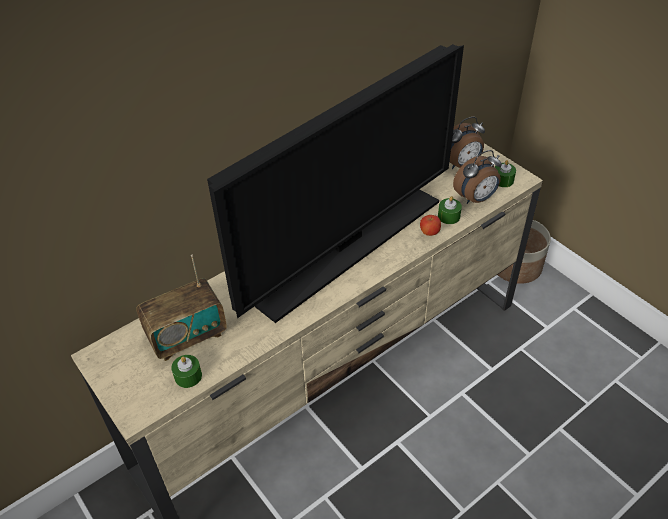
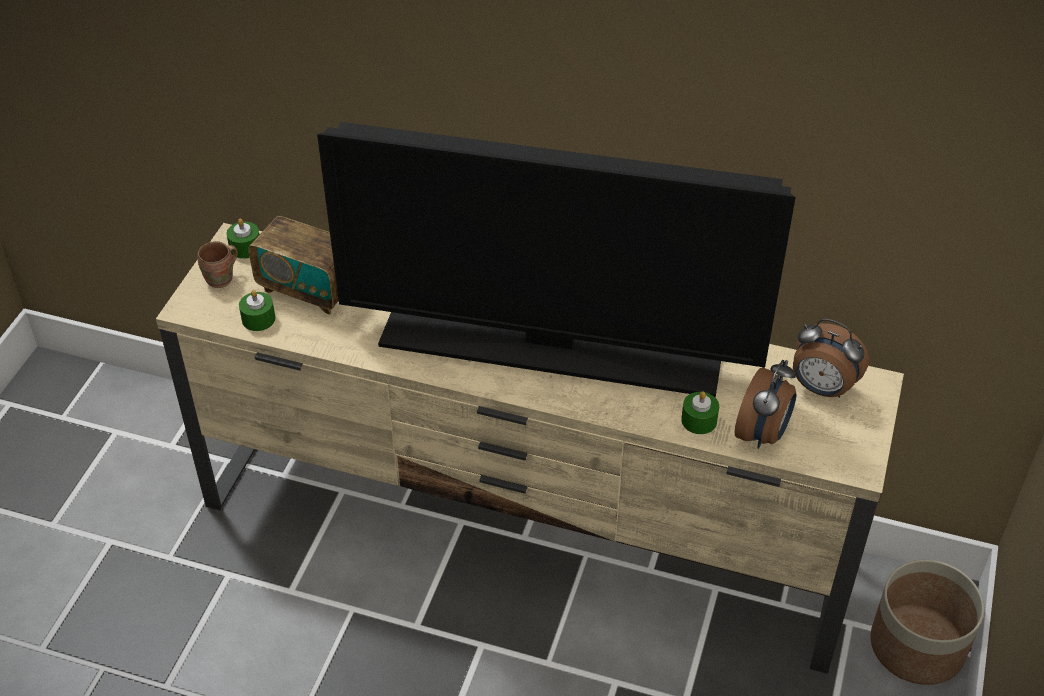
camera: 55 degrees right, 0 degrees up
apple [420,215,441,236] -> none
alarm clock [453,150,502,204] -> alarm clock turned 90 degrees counterclockwise [735,360,796,449]
green candle [495,160,516,187] -> green candle moved to [227,218,259,259]
none -> brown mug [198,241,238,288]

